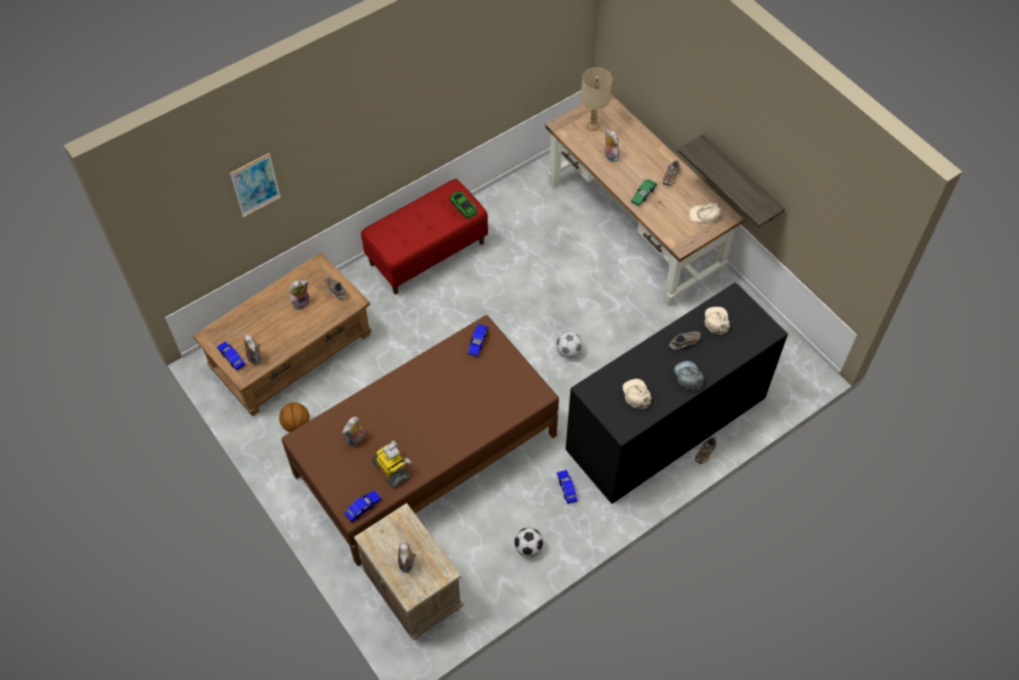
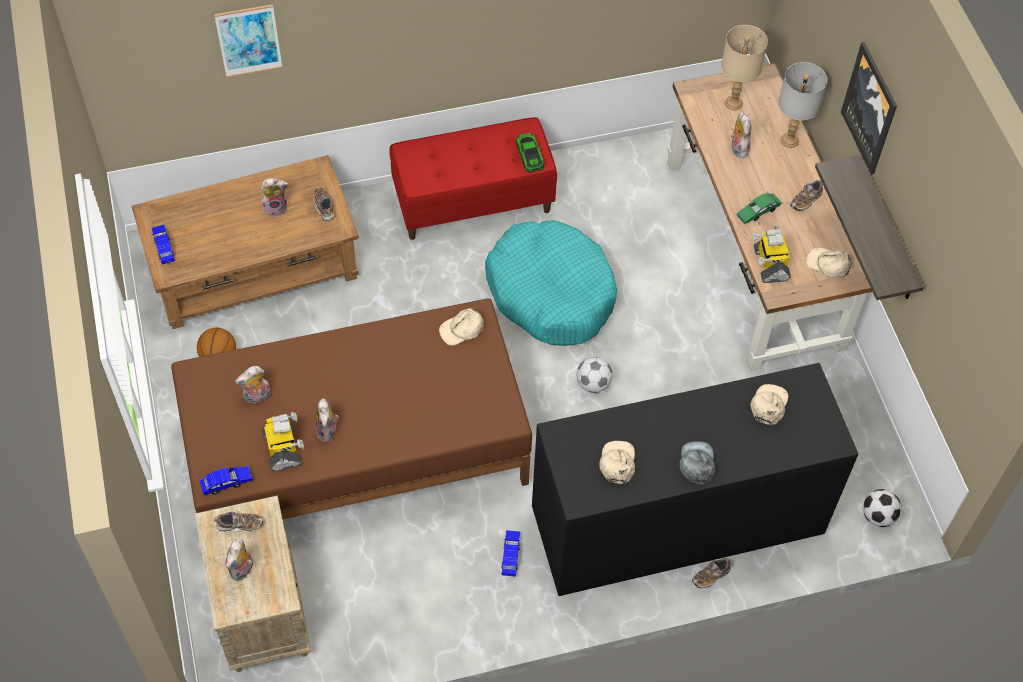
camera: 20 degrees right, 0 degrees up
plush toy [244,334,261,365] -> plush toy moved to [316,398,339,442]
blue toy car [468,324,488,357] -> beige cap [439,308,484,346]
football [514,528,543,557] -> football moved to [863,489,902,527]
shoe [669,332,701,351] -> shoe moved to [214,512,263,532]
none -> turquoise dog bed [485,220,617,346]
none -> toy robot [752,229,791,283]
none -> grey table lamp [778,62,827,148]
none -> picture [841,42,897,175]

